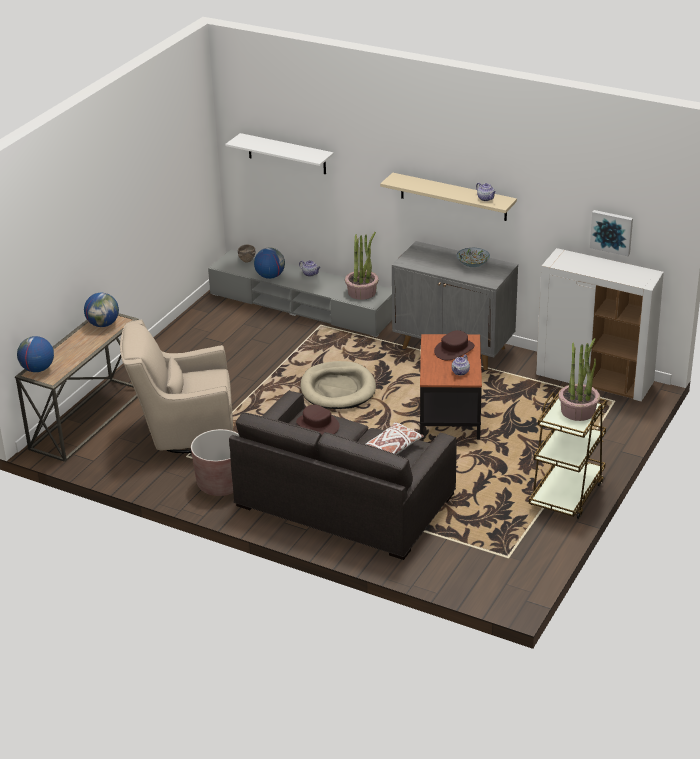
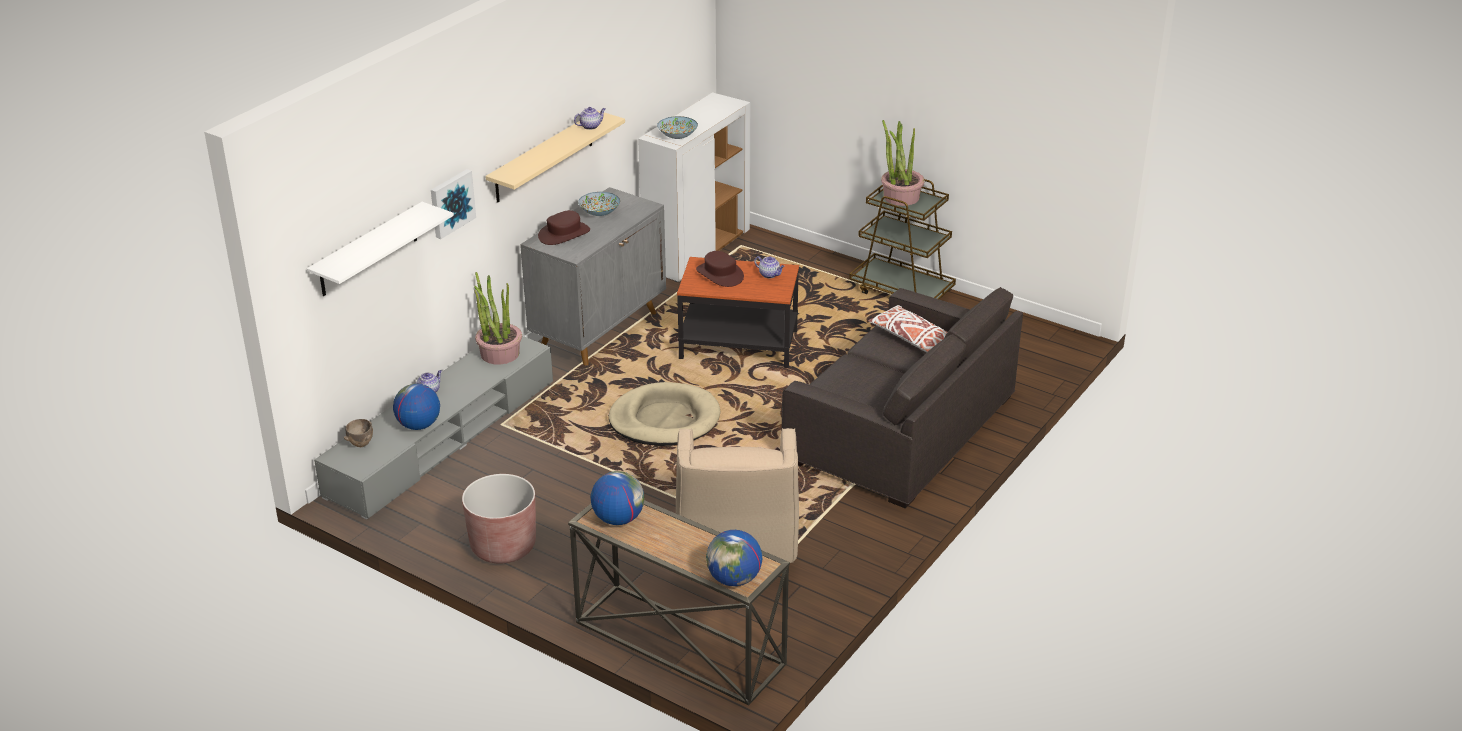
camera: 85 degrees left, 0 degrees up
brown planter [191,429,239,496] -> brown planter moved to [462,474,536,563]
brown hat [296,405,340,435] -> brown hat moved to [538,210,590,245]
picture [590,210,633,256] -> picture moved to [431,169,476,239]
none -> bowl [657,116,698,139]

